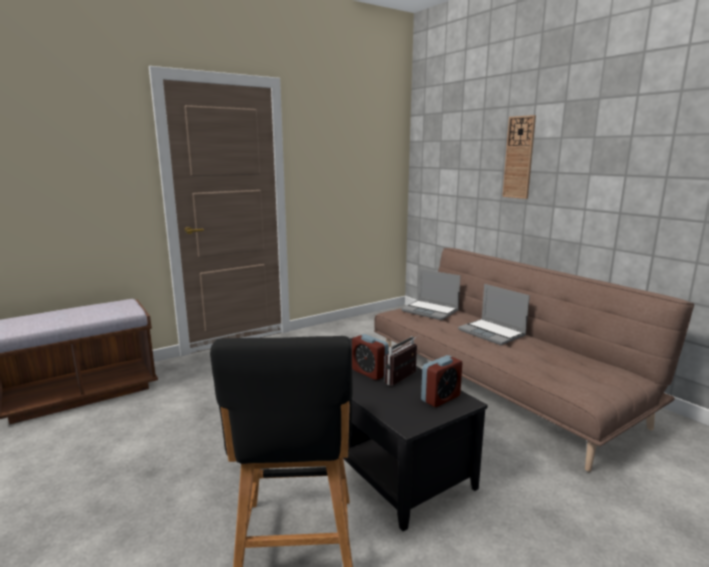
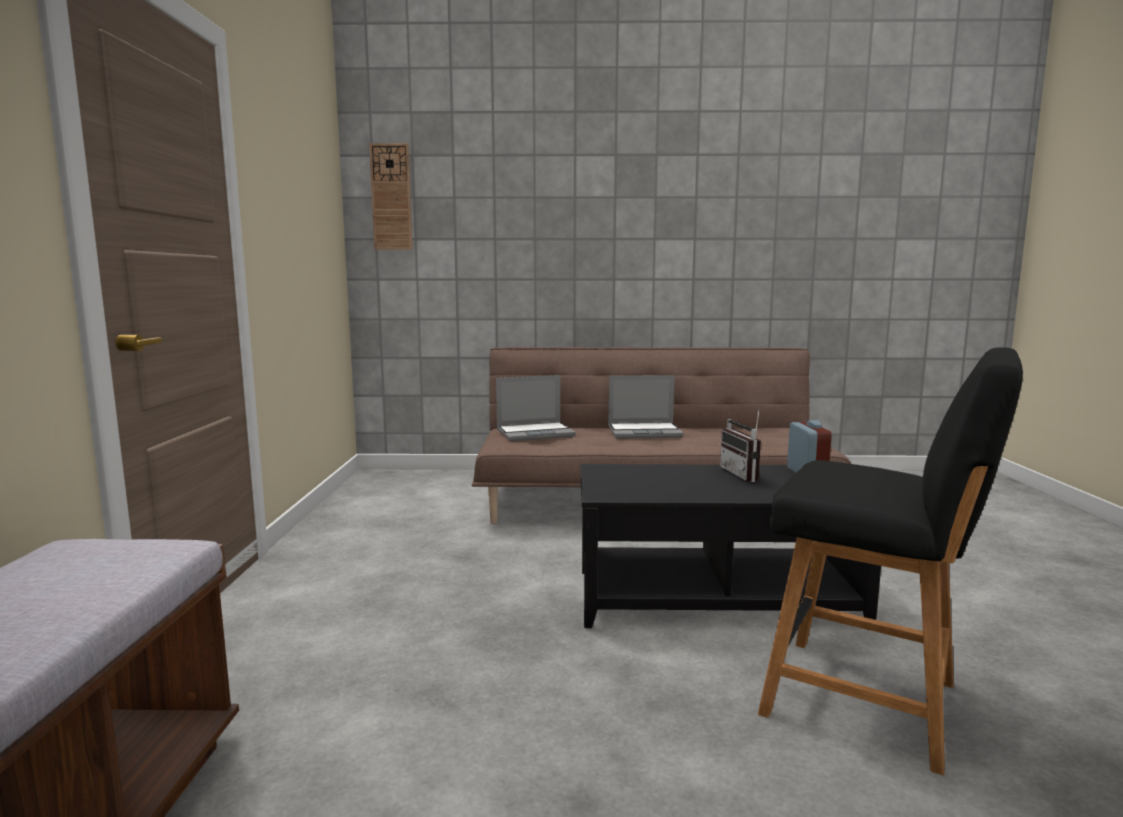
camera: 55 degrees left, 5 degrees down
alarm clock [352,334,389,380] -> none
wall clock [502,115,536,199] -> wall clock moved to [369,143,413,250]

